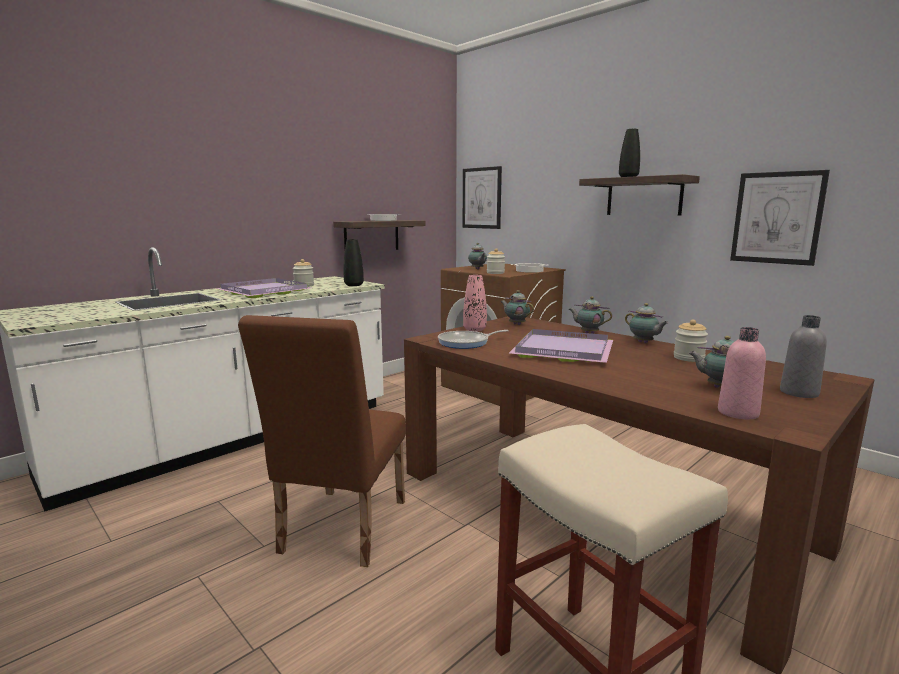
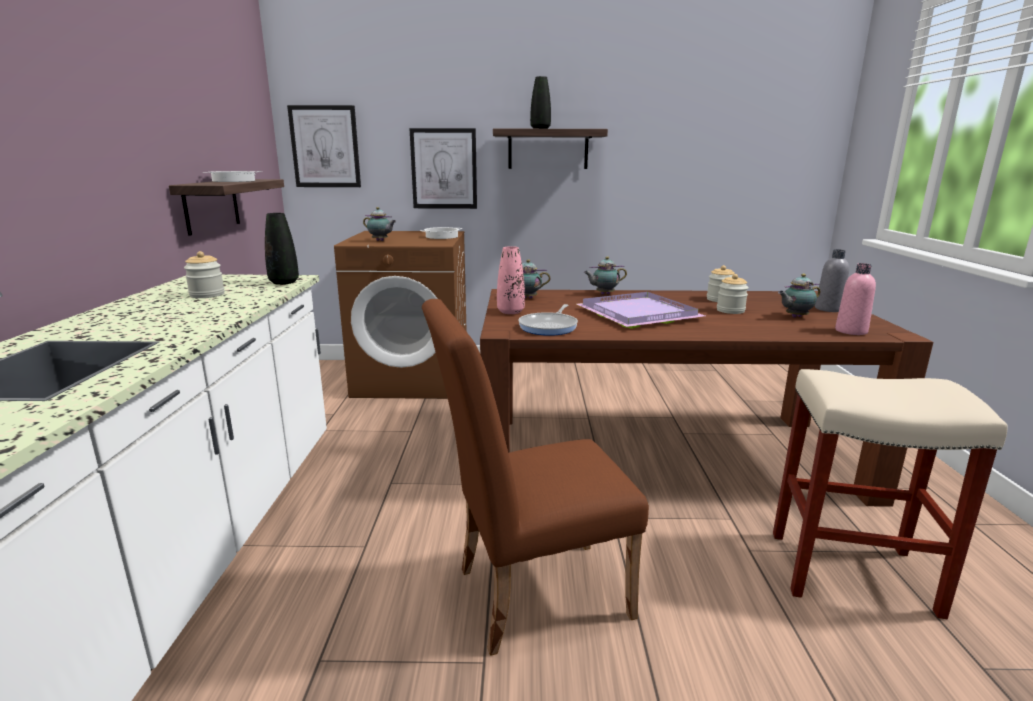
camera: 45 degrees left, 5 degrees up
purple tray [215,278,311,298] -> none
brown chair [238,315,406,567] -> brown chair turned 105 degrees clockwise [422,299,649,656]
jar [487,248,505,274] -> jar moved to [717,274,749,314]
teapot [625,303,668,343] -> none
picture [730,170,830,266] -> picture moved to [409,128,477,209]

